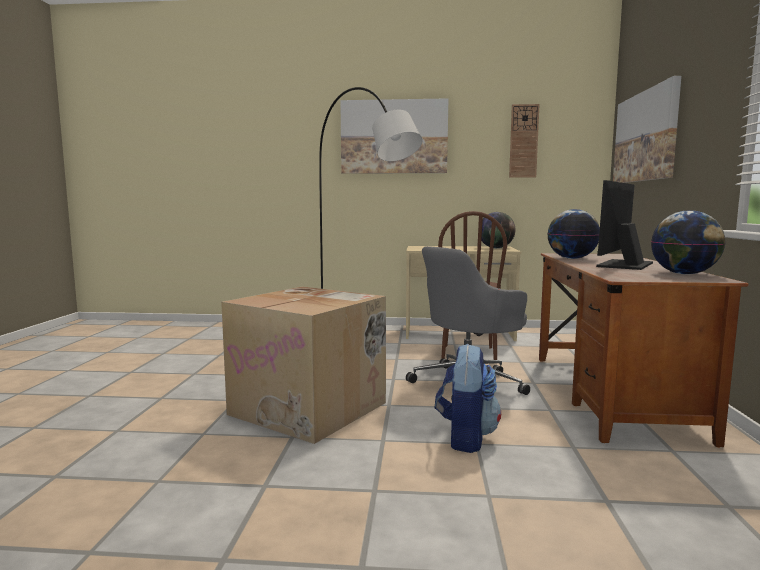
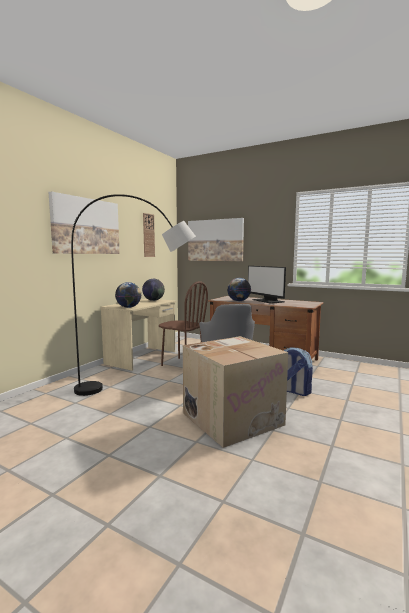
camera: 65 degrees left, 0 degrees up
globe [651,210,726,274] -> globe moved to [115,282,142,308]

